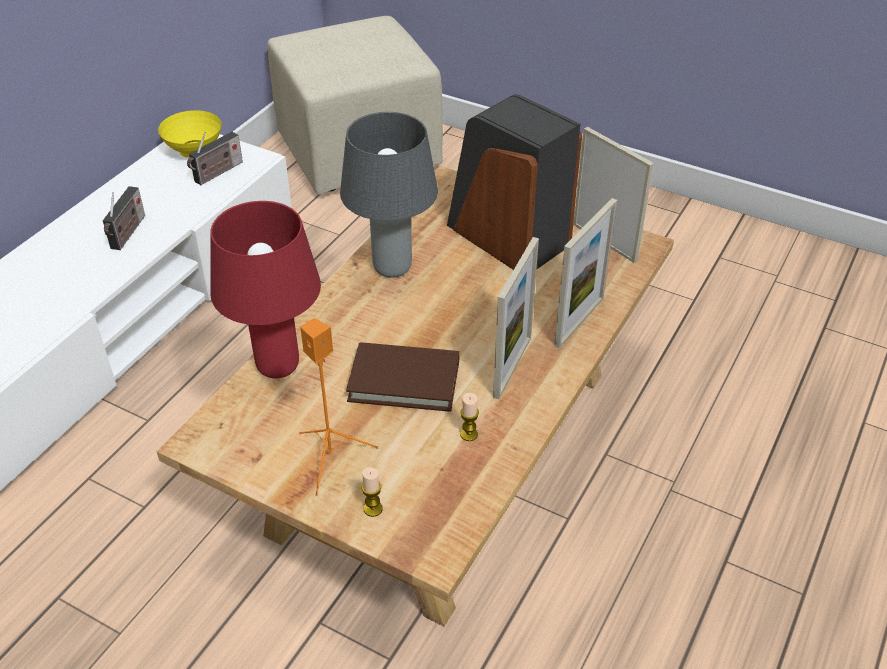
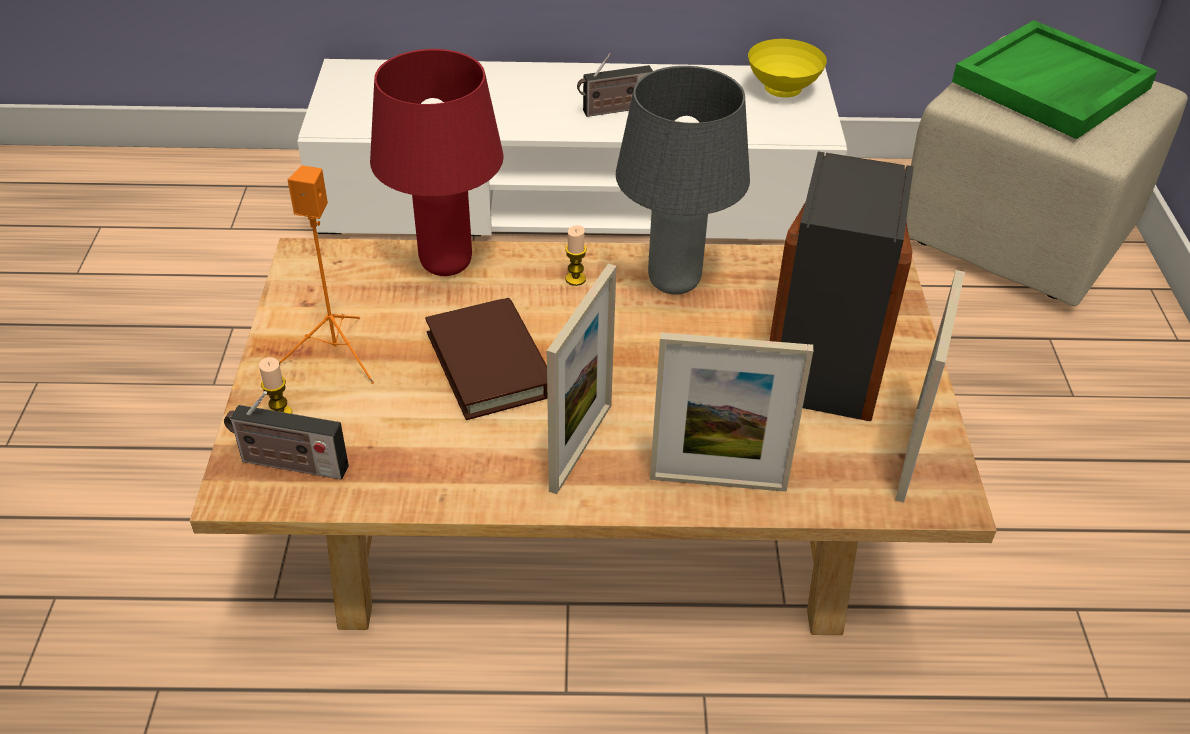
camera: 60 degrees right, 0 degrees up
radio [187,132,243,185] -> radio moved to [224,391,349,480]
candle [460,393,479,441] -> candle moved to [565,225,587,286]
picture frame [493,237,539,399] -> picture frame turned 60 degrees counterclockwise [547,264,616,494]
none -> green tray [952,20,1157,139]

